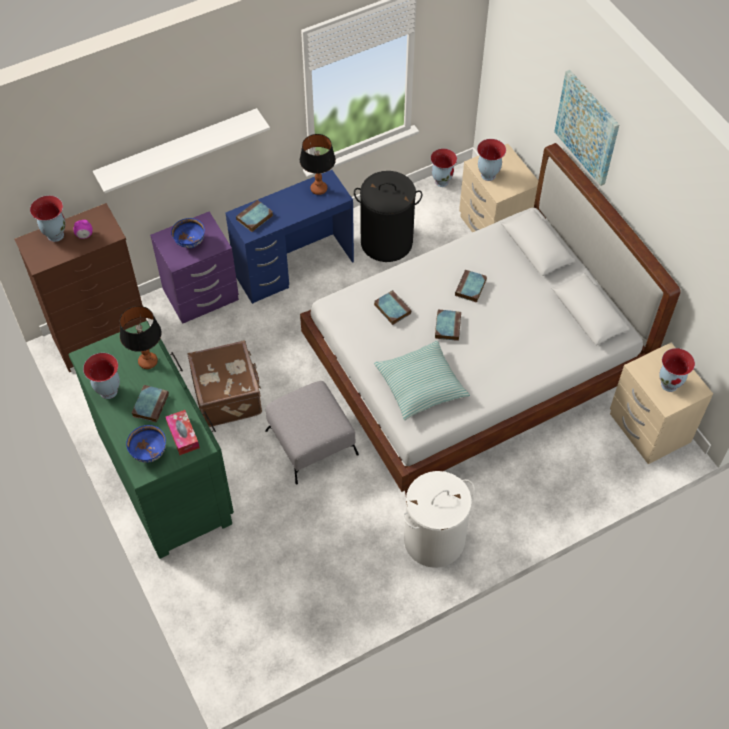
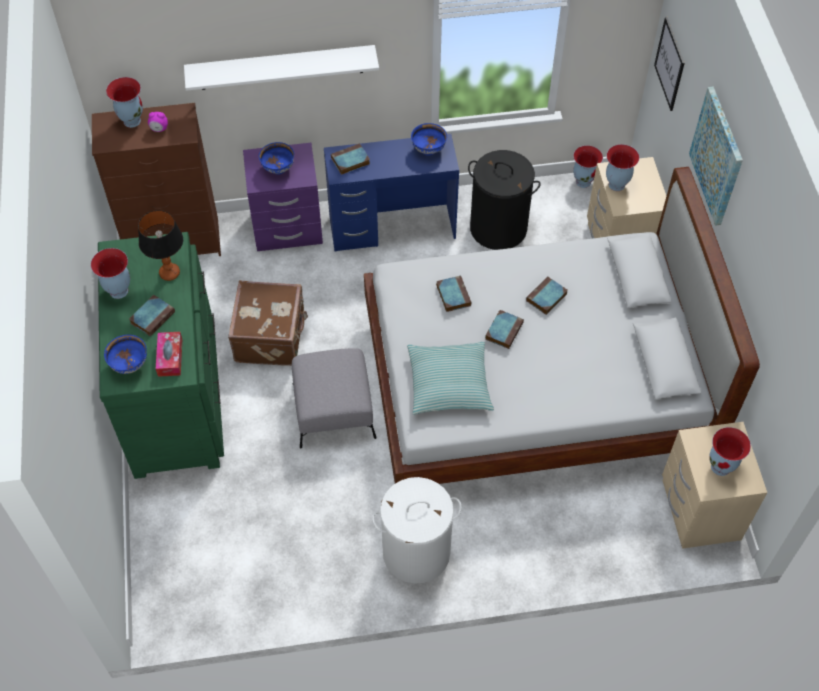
camera: 20 degrees right, 0 degrees up
table lamp [300,134,336,195] -> blue bowl [411,123,447,156]
none -> picture [654,17,685,111]

